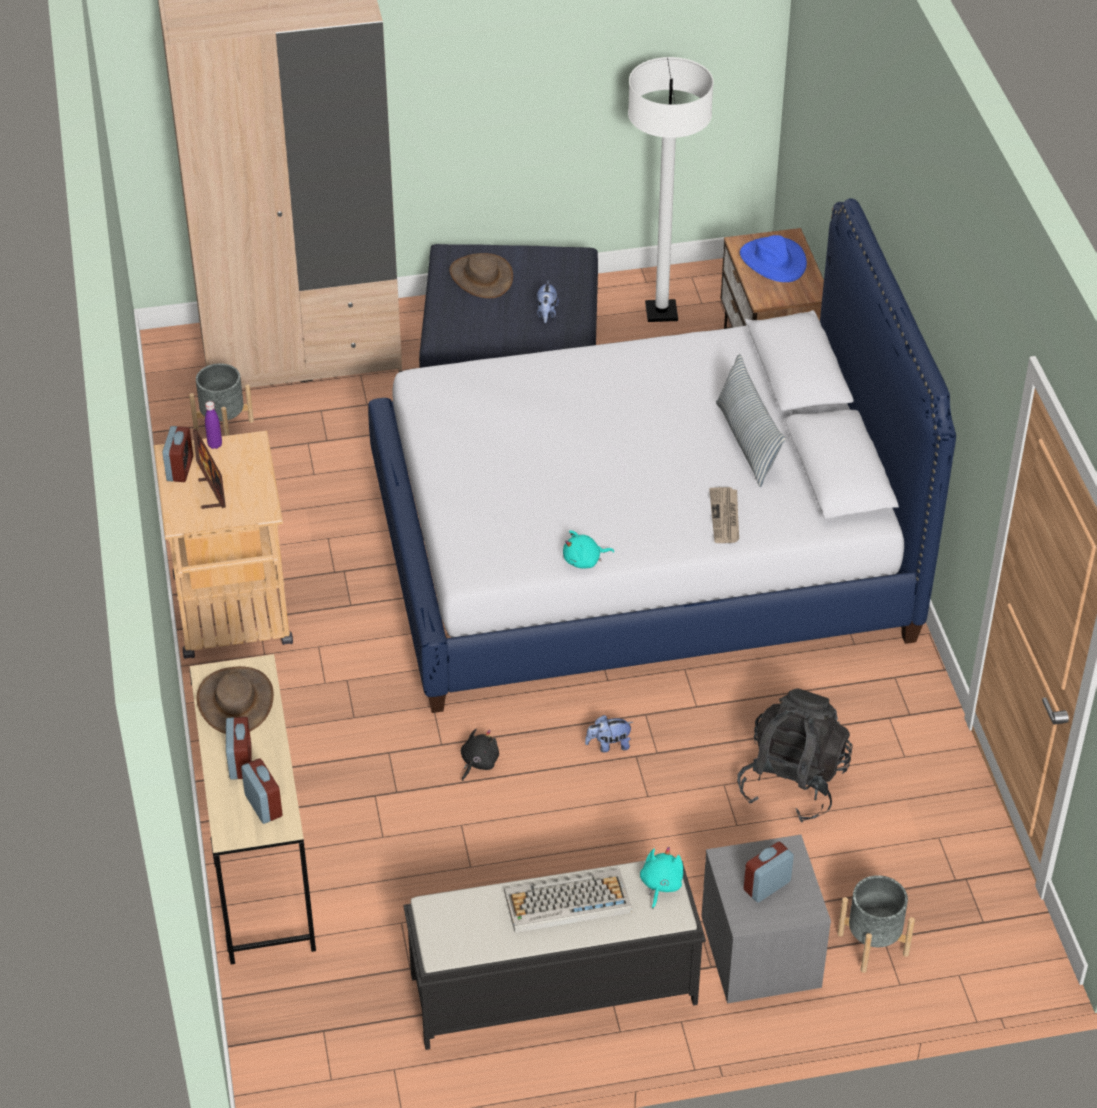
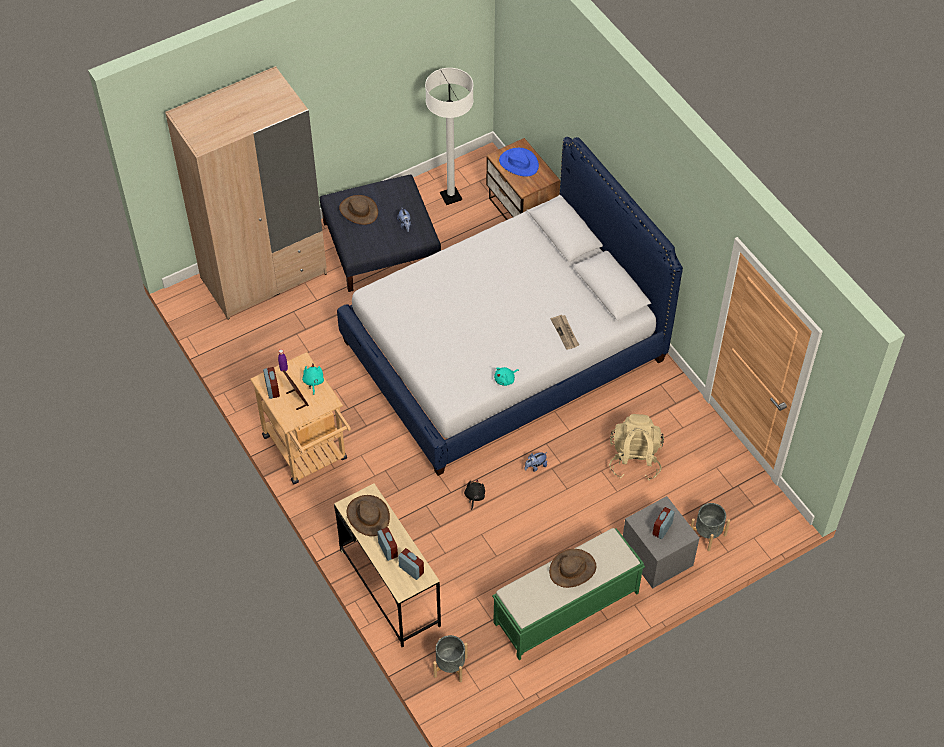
camera: 20 degrees left, 10 degrees up
grey planter [189,363,254,436] -> grey planter moved to [433,635,467,682]
black bench [404,857,706,1050] -> green bench [492,528,645,660]
keyboard [504,868,632,933] -> brown hat [549,549,596,588]
turquoise plush toy [640,847,683,909] -> turquoise plush toy moved to [302,364,324,395]
pillow [716,354,786,487] -> none
black backpack [737,689,853,823] -> beige backpack [609,414,664,481]

